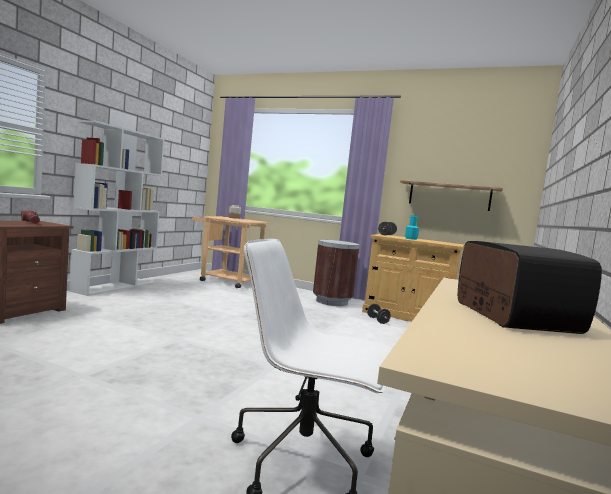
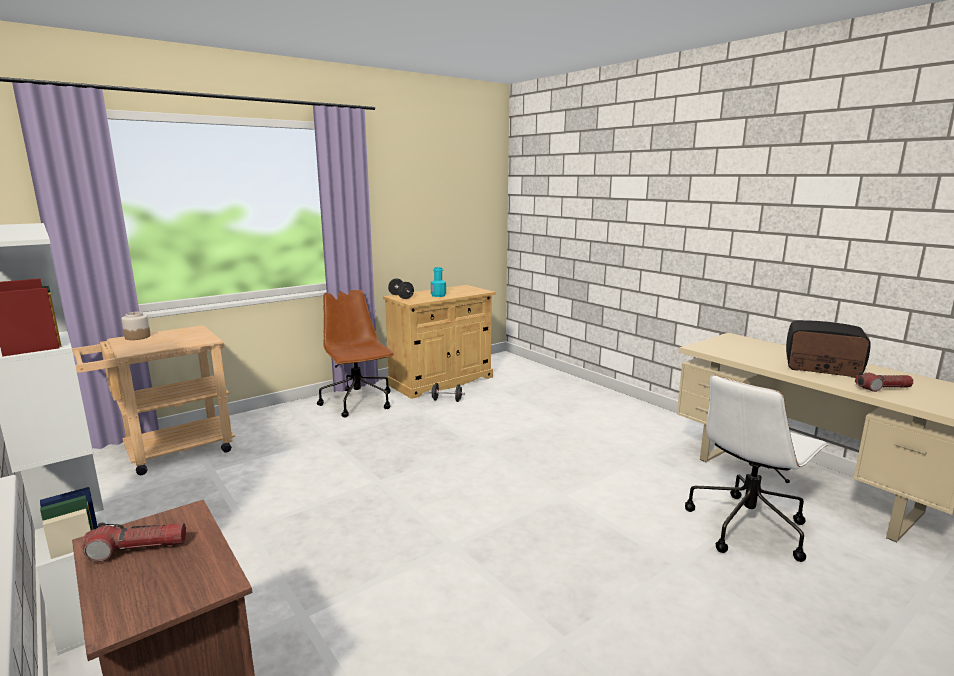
camera: 60 degrees left, 10 degrees up
brown trash can [313,239,359,306] -> brown office chair [317,290,394,418]
shelf [400,180,503,211] -> none
none -> flashlight [855,372,913,392]

